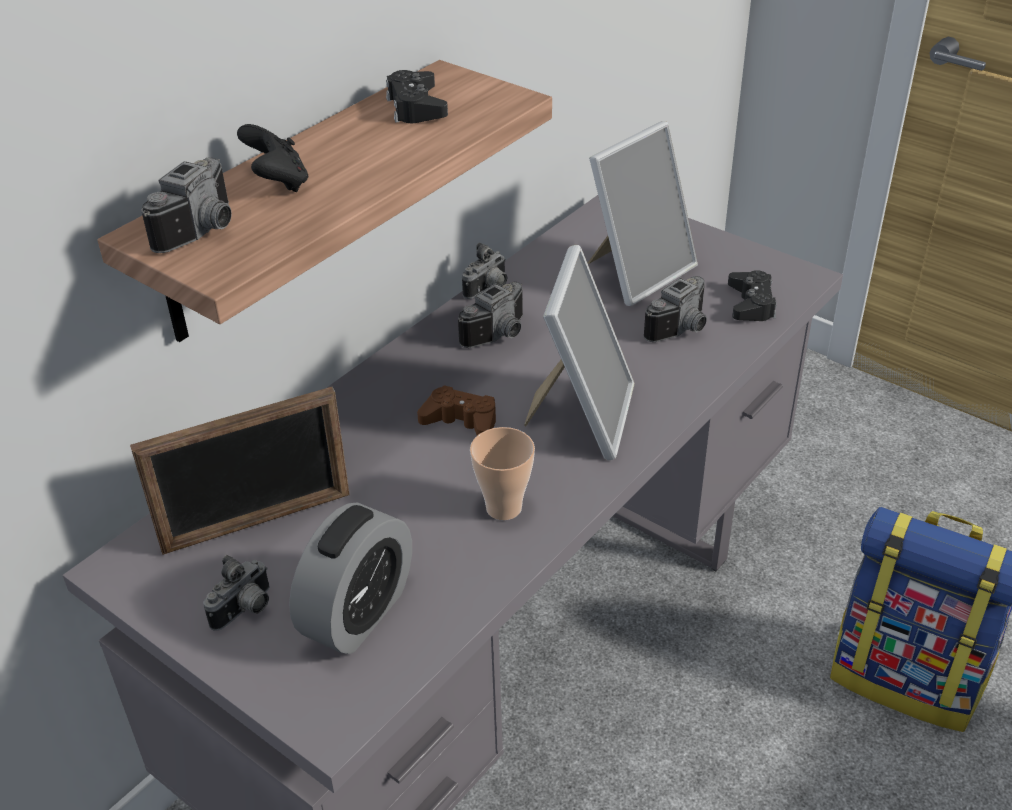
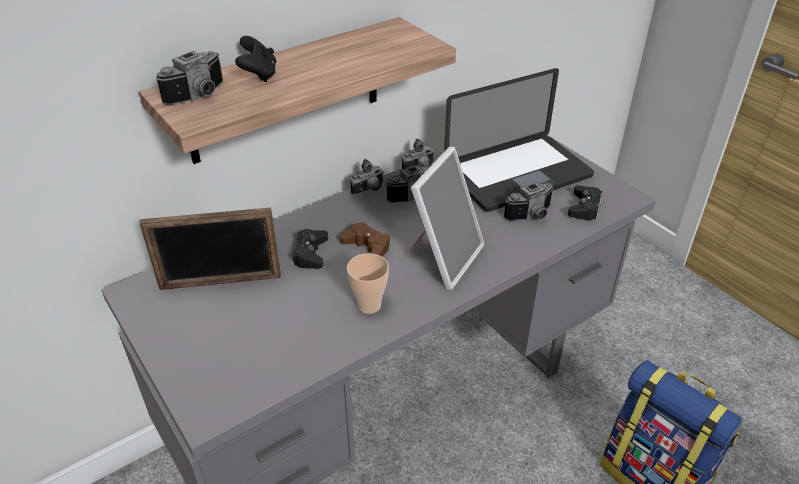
camera: 15 degrees right, 0 degrees up
camera [203,555,269,631] -> camera moved to [350,159,384,195]
alarm clock [289,502,412,654] -> none
black game controller [386,70,448,123] -> black game controller moved to [292,229,328,269]
picture frame [588,121,698,306] -> laptop [444,68,594,212]

